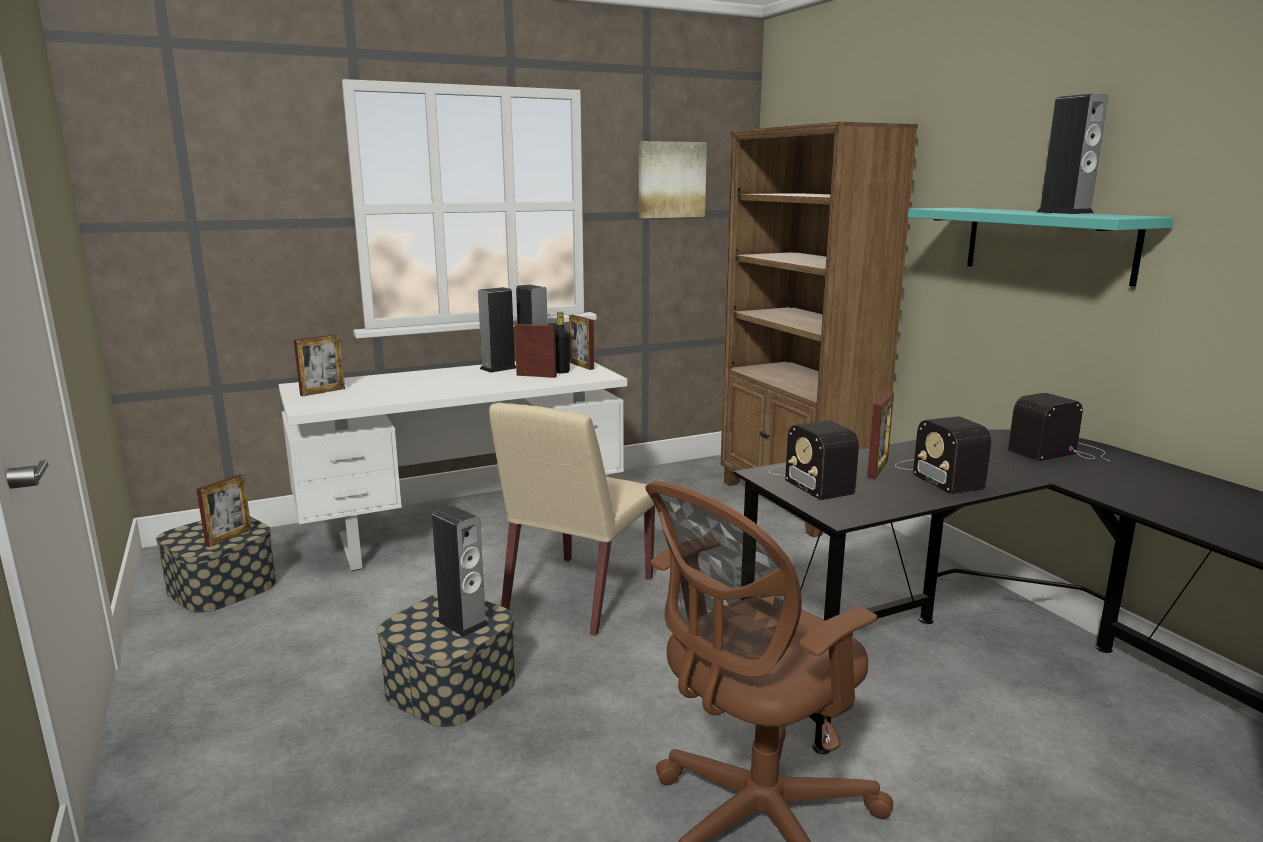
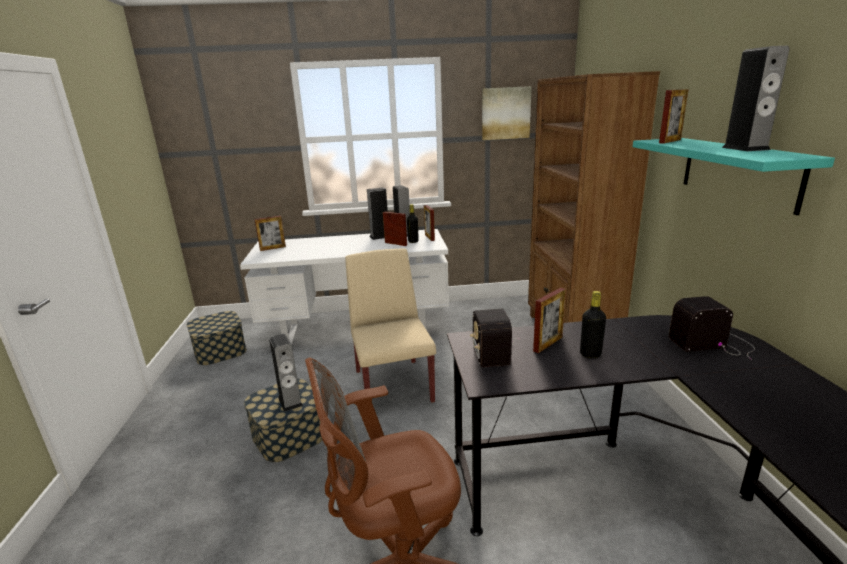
camera: 20 degrees right, 5 degrees up
picture frame [196,474,252,547] -> picture frame moved to [659,89,688,144]
beige chair [489,403,655,636] -> beige chair turned 120 degrees clockwise [345,248,436,403]
radio [895,416,991,494] -> black bottle [580,291,606,358]

